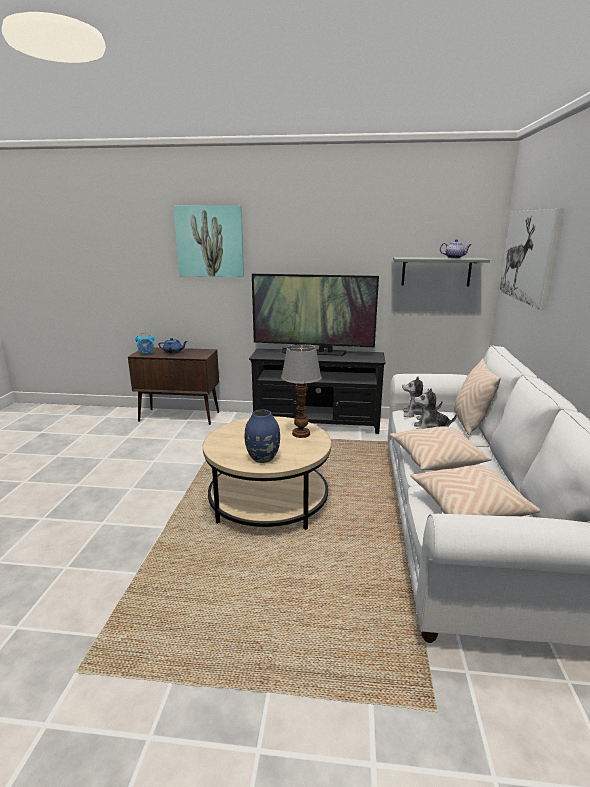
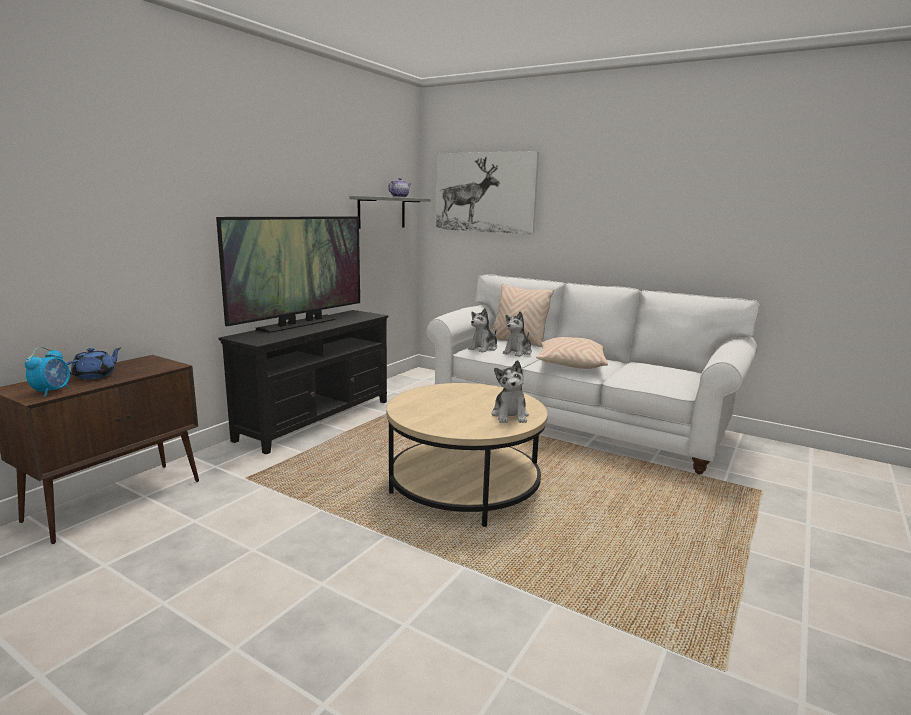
camera: 65 degrees left, 5 degrees down
picture [173,205,244,277] -> none
blue vase [244,409,280,463] -> plush toy [491,360,529,423]
table lamp [281,344,322,438] -> none
beige pillow [410,465,540,516] -> none

